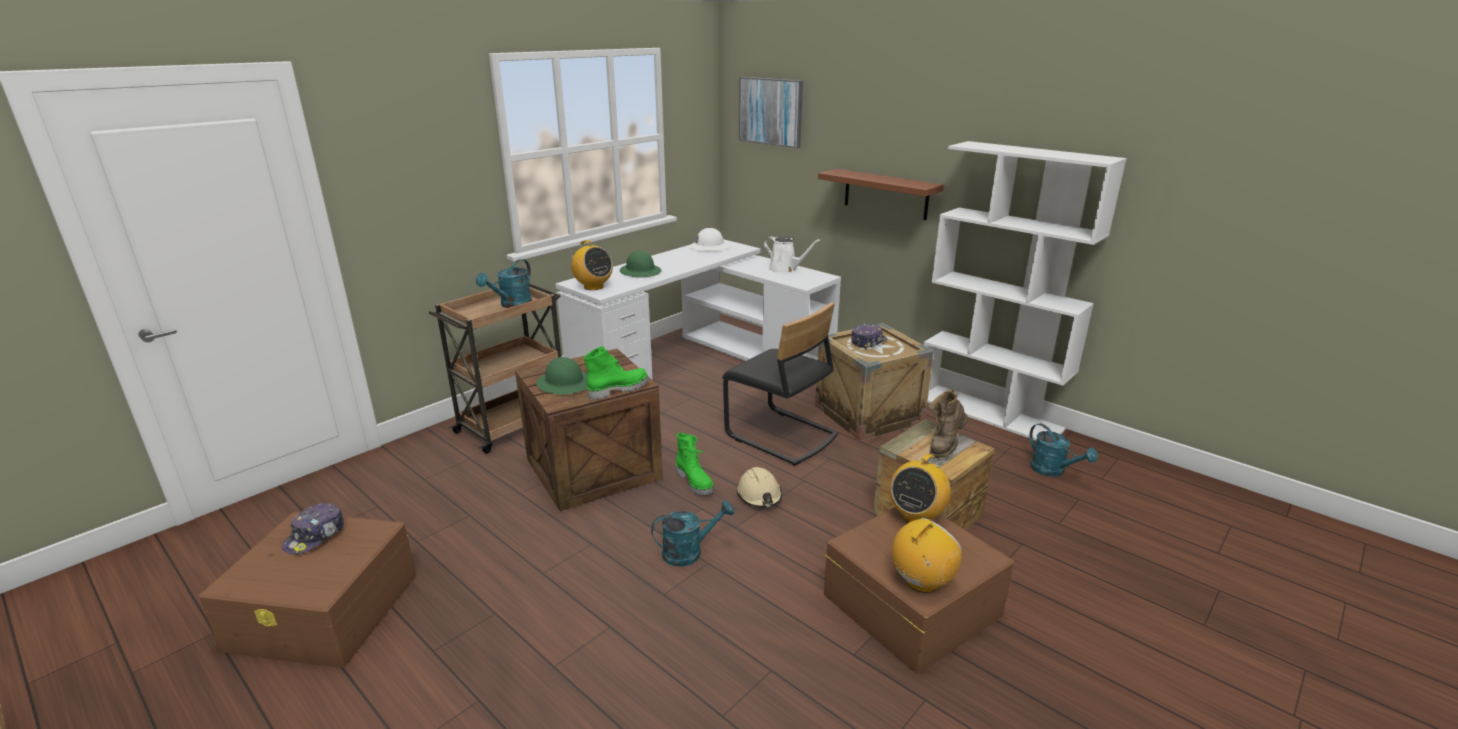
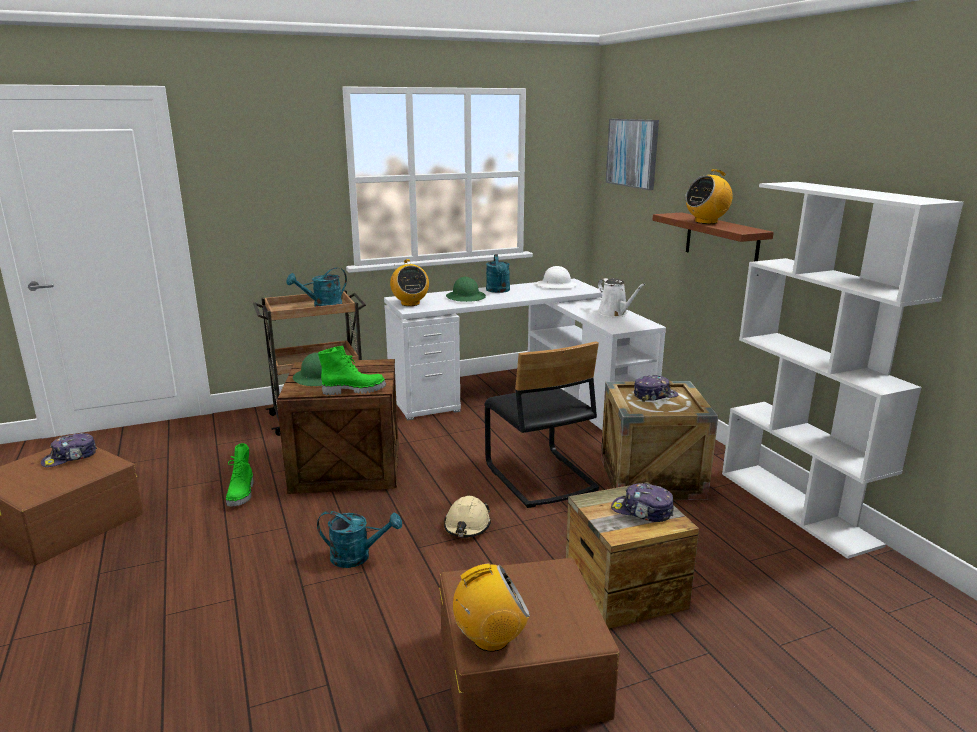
camera: 25 degrees right, 5 degrees down
green boot [676,433,713,495] -> green boot moved to [226,443,254,506]
radio [890,451,951,523] -> radio moved to [685,169,733,224]
brown boot [929,390,968,458] -> cap [611,483,674,522]
turquoise watering can [1029,423,1098,477] -> turquoise watering can moved to [486,254,510,293]

